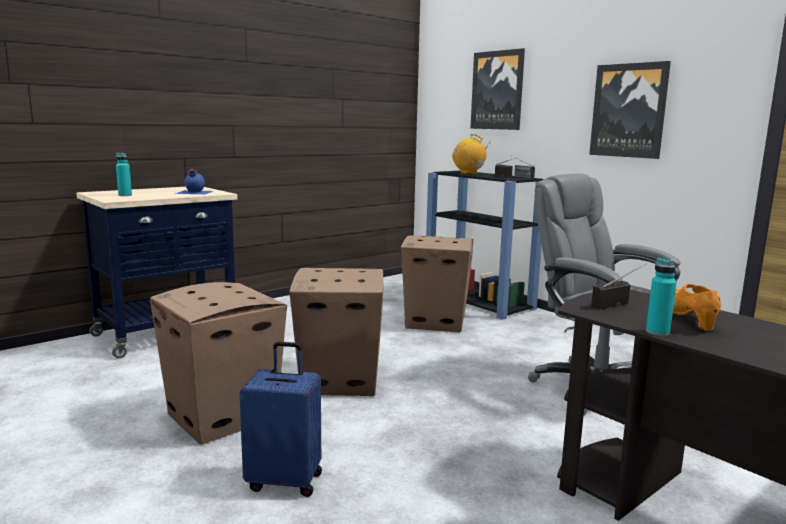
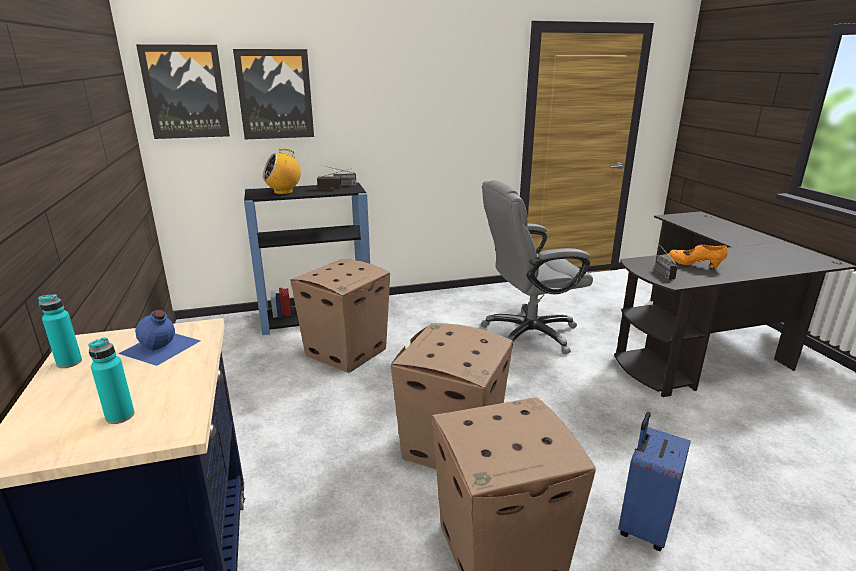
camera: 65 degrees left, 10 degrees up
picture [589,61,671,159] -> picture moved to [136,44,230,139]
turquoise bottle [646,258,677,336] -> turquoise bottle moved to [38,294,82,368]

